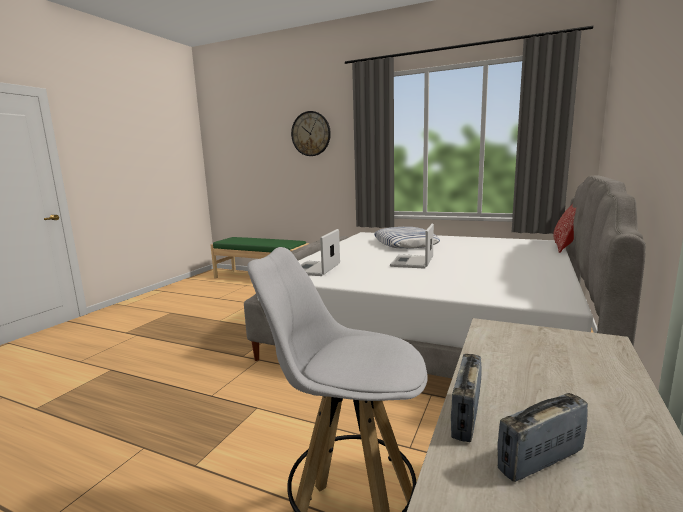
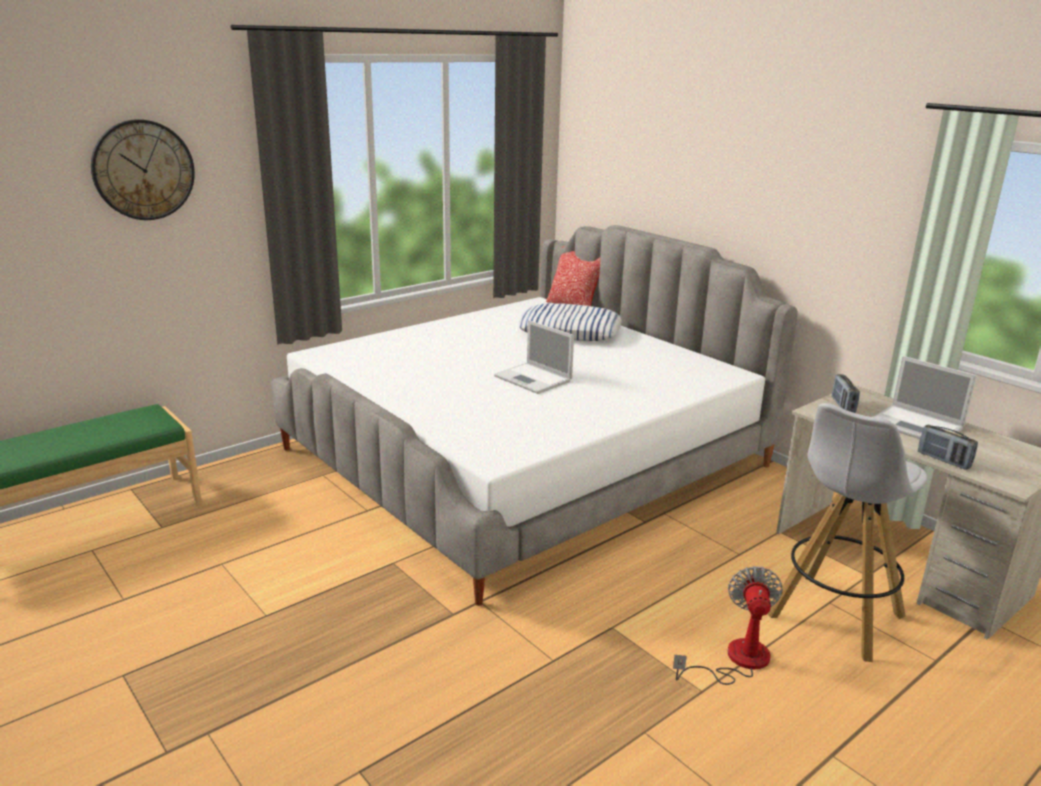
camera: 65 degrees left, 10 degrees up
laptop [301,229,340,276] -> laptop moved to [874,356,977,439]
pillow [374,227,440,249] -> pillow moved to [519,303,622,341]
radio [497,393,588,482] -> radio moved to [832,374,860,413]
none -> fan [673,566,783,685]

